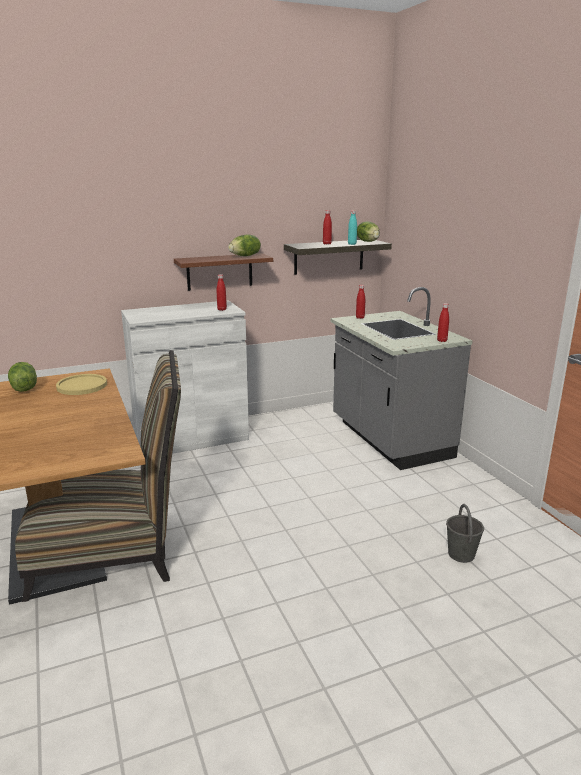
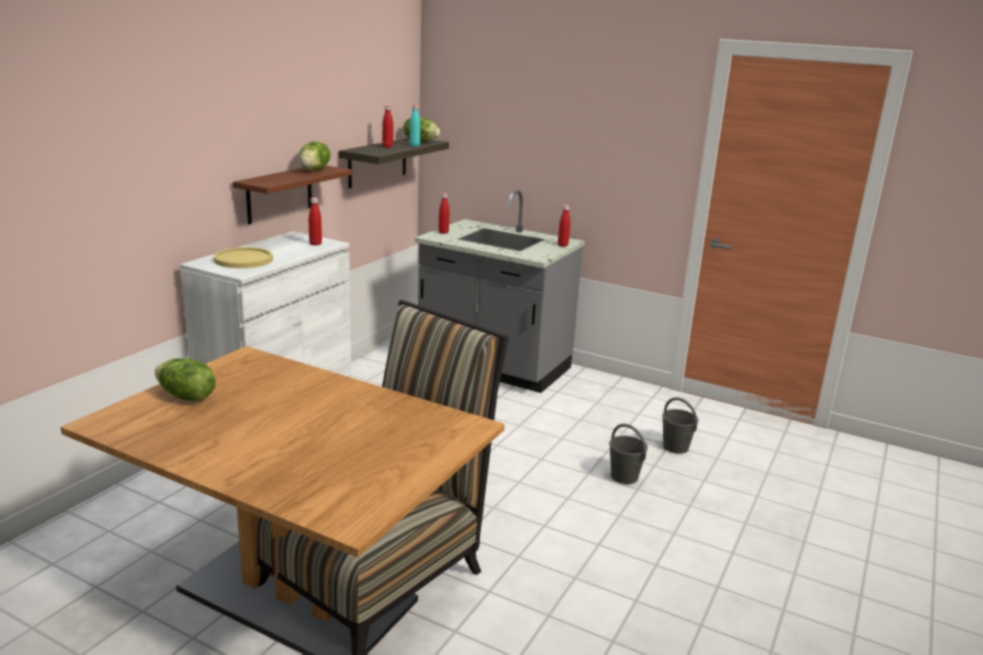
camera: 40 degrees left, 0 degrees up
yellow plate [56,374,107,395] -> yellow plate moved to [214,247,273,268]
none -> grey bucket [609,424,648,484]

